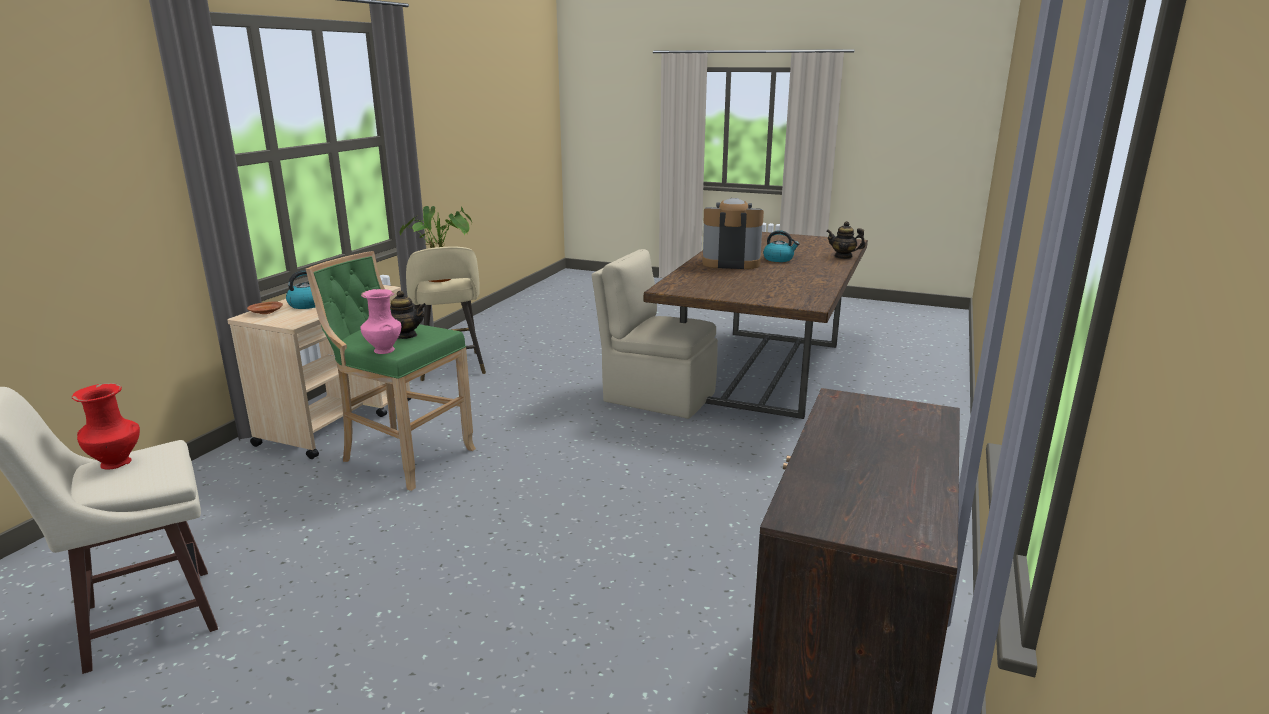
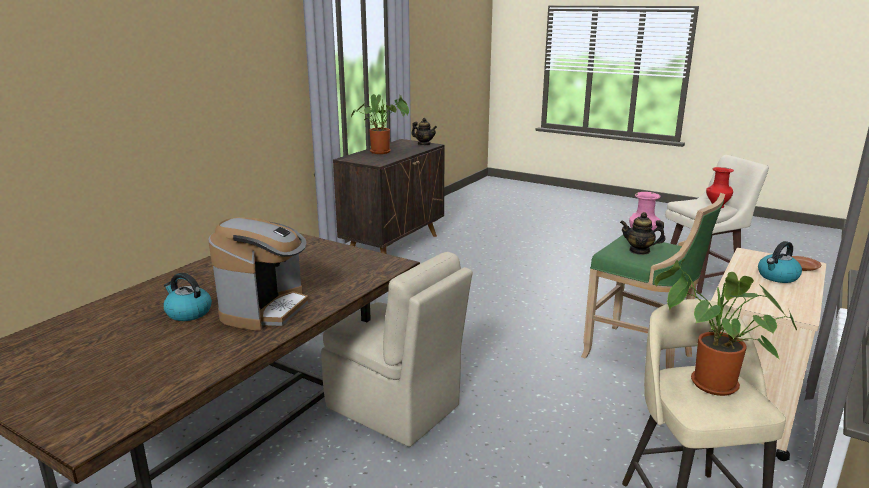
camera: 170 degrees left, 0 degrees up
coffee machine [702,198,764,269] -> coffee machine turned 90 degrees counterclockwise [208,217,309,331]
teapot [826,221,866,259] -> teapot moved to [411,118,437,145]
none -> potted plant [351,94,409,154]

